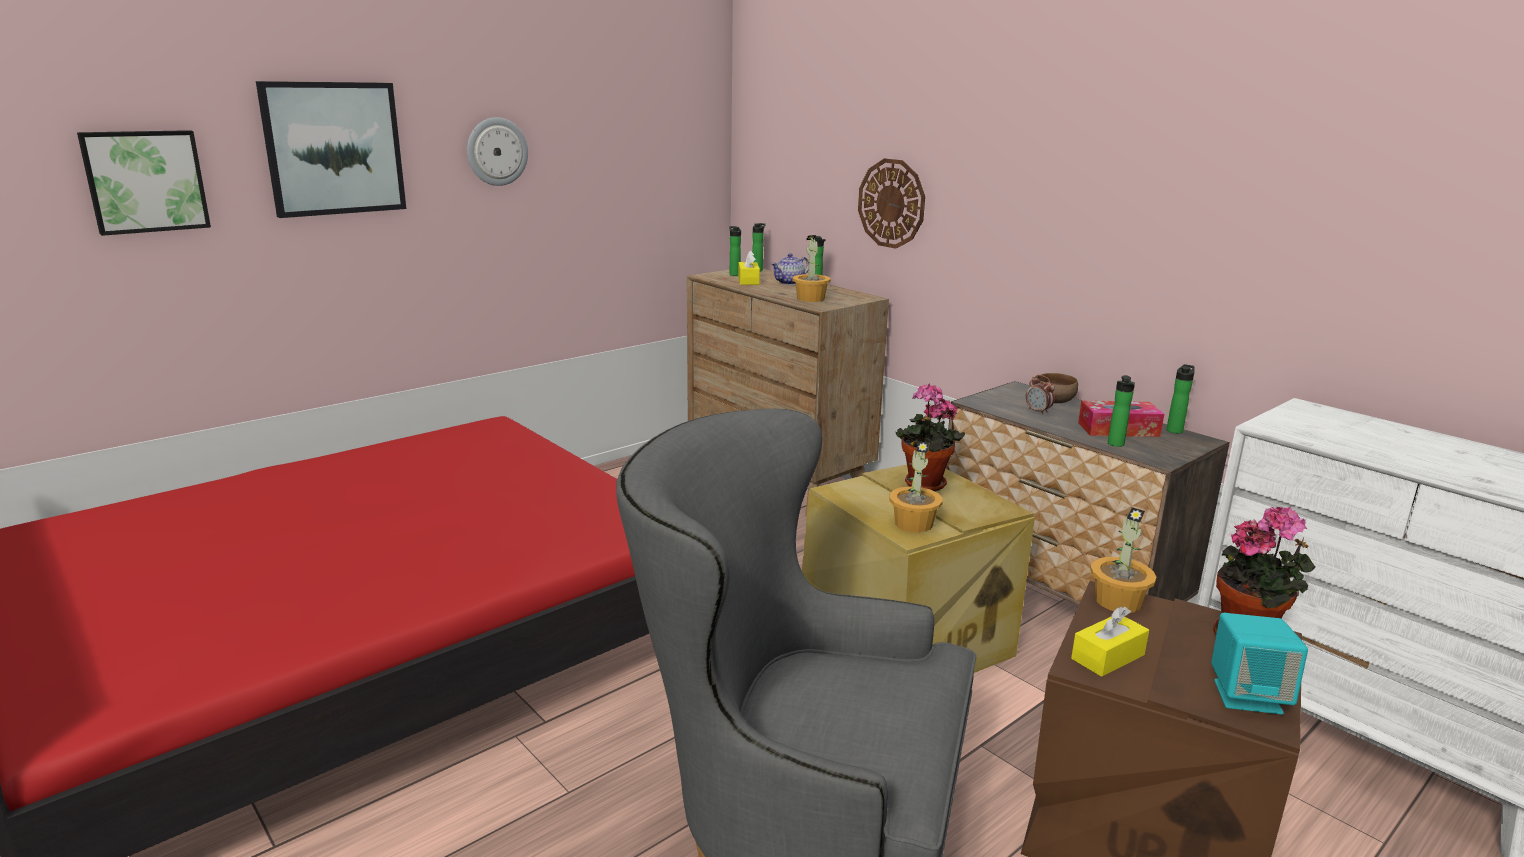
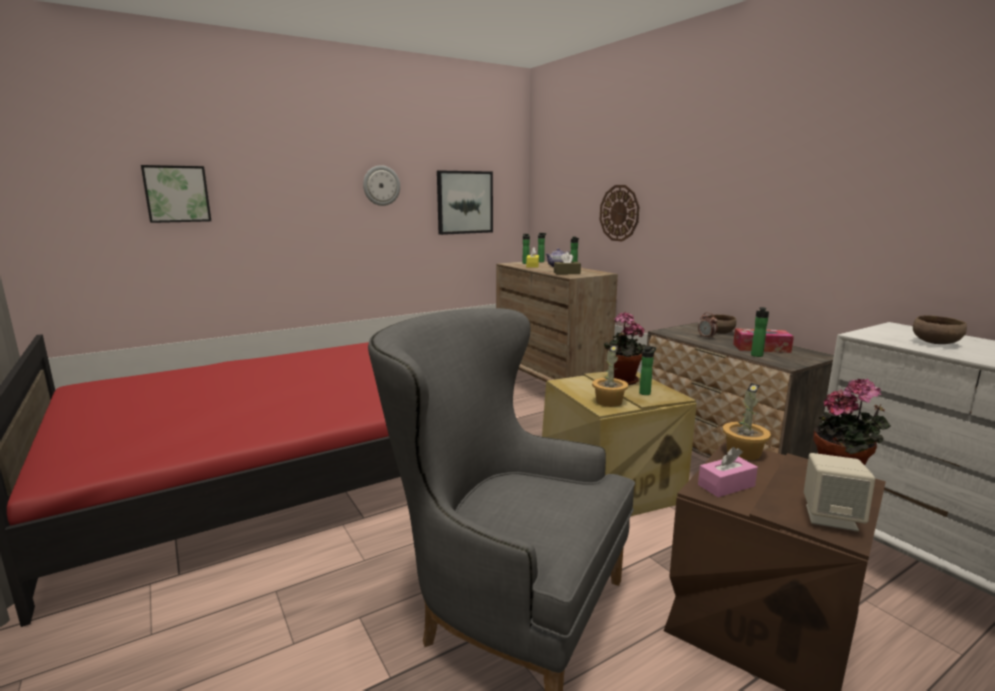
camera: 10 degrees right, 5 degrees down
picture [256,81,406,218] -> picture moved to [437,170,493,235]
potted plant [792,235,831,302] -> brown tissue box [554,252,581,275]
yellow tissue box [1071,606,1149,677] -> pink tissue box [698,447,758,497]
bottle [1166,364,1195,434] -> bottle moved to [639,346,656,395]
turquoise speaker [1211,613,1308,714] -> beige speaker [804,453,875,532]
none -> brown bowl [913,315,967,344]

